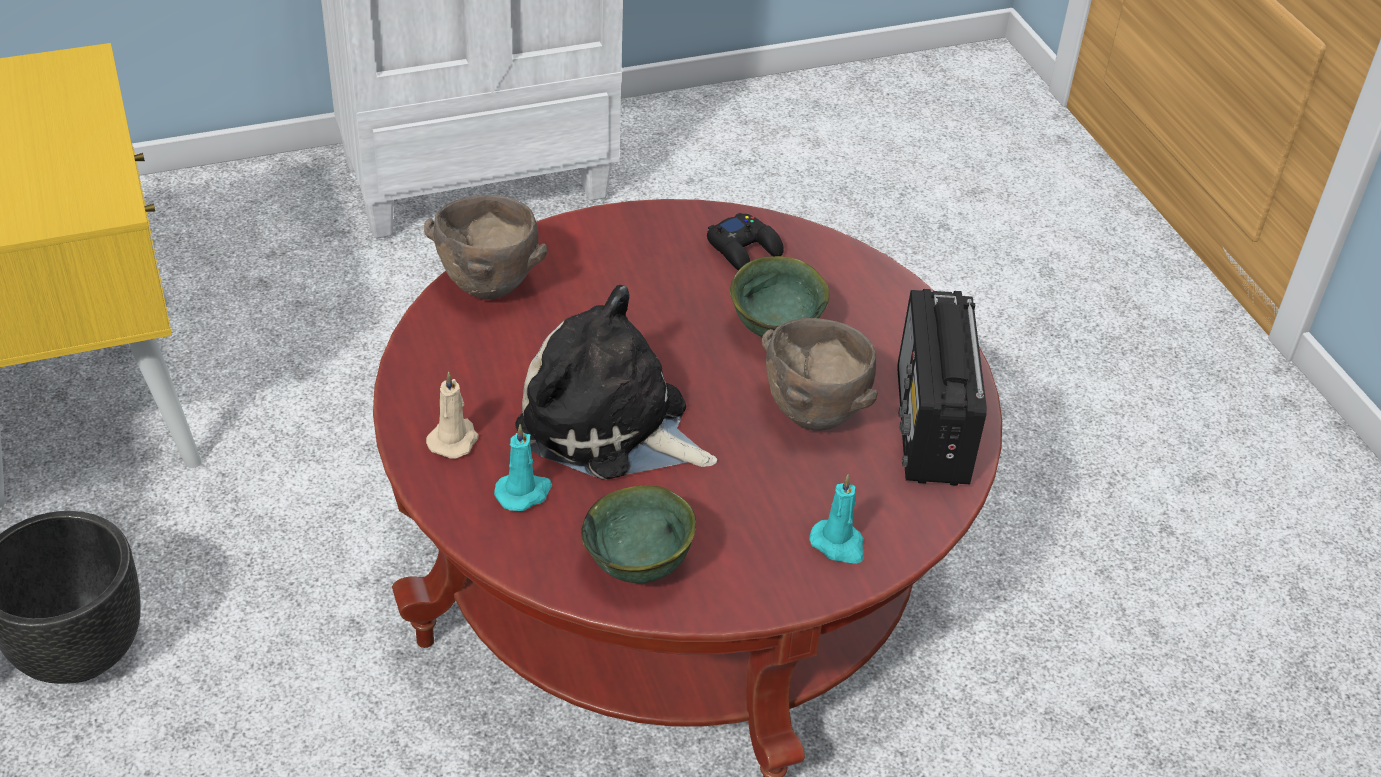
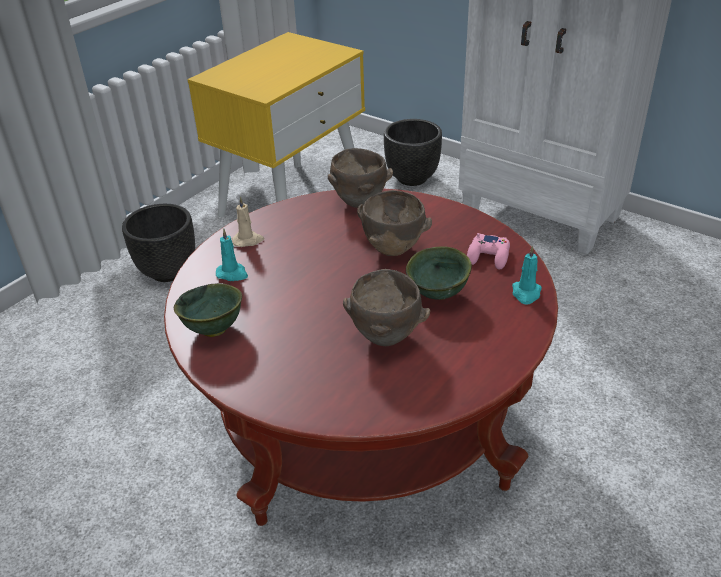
camera: 60 degrees right, 5 degrees down
plush toy [515,285,717,480] -> none
black game controller [707,213,784,270] -> pink game controller [467,233,510,269]
turquoise candle [809,475,864,564] -> turquoise candle moved to [512,246,542,304]
radio [897,289,987,486] -> none
none -> brown bowl [357,190,432,256]
none -> black planter [384,119,442,186]

